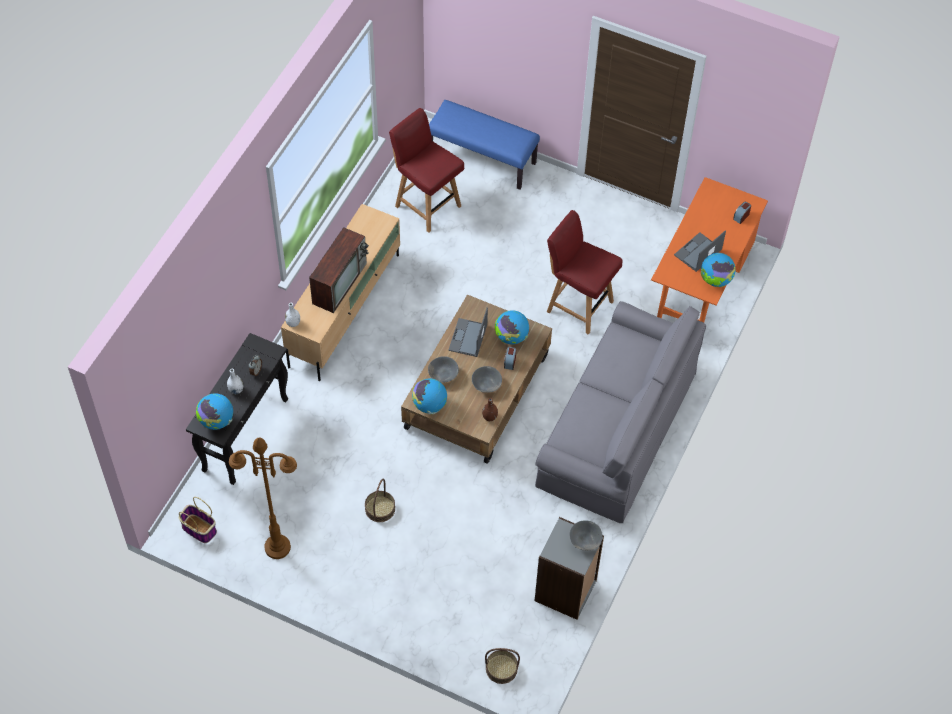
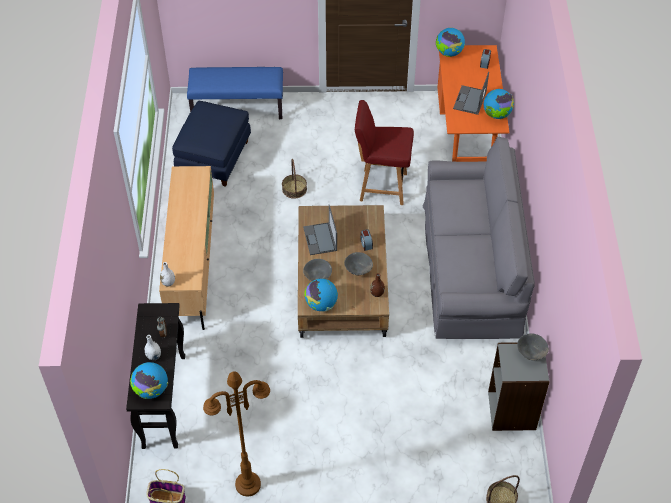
camera: 25 degrees left, 5 degrees down
television [309,227,369,313] -> none
basket [365,479,395,522] -> basket moved to [282,159,307,199]
red chair [389,108,464,233] -> blue ottoman [172,101,251,187]
globe [495,310,529,344] -> globe moved to [436,28,465,57]

